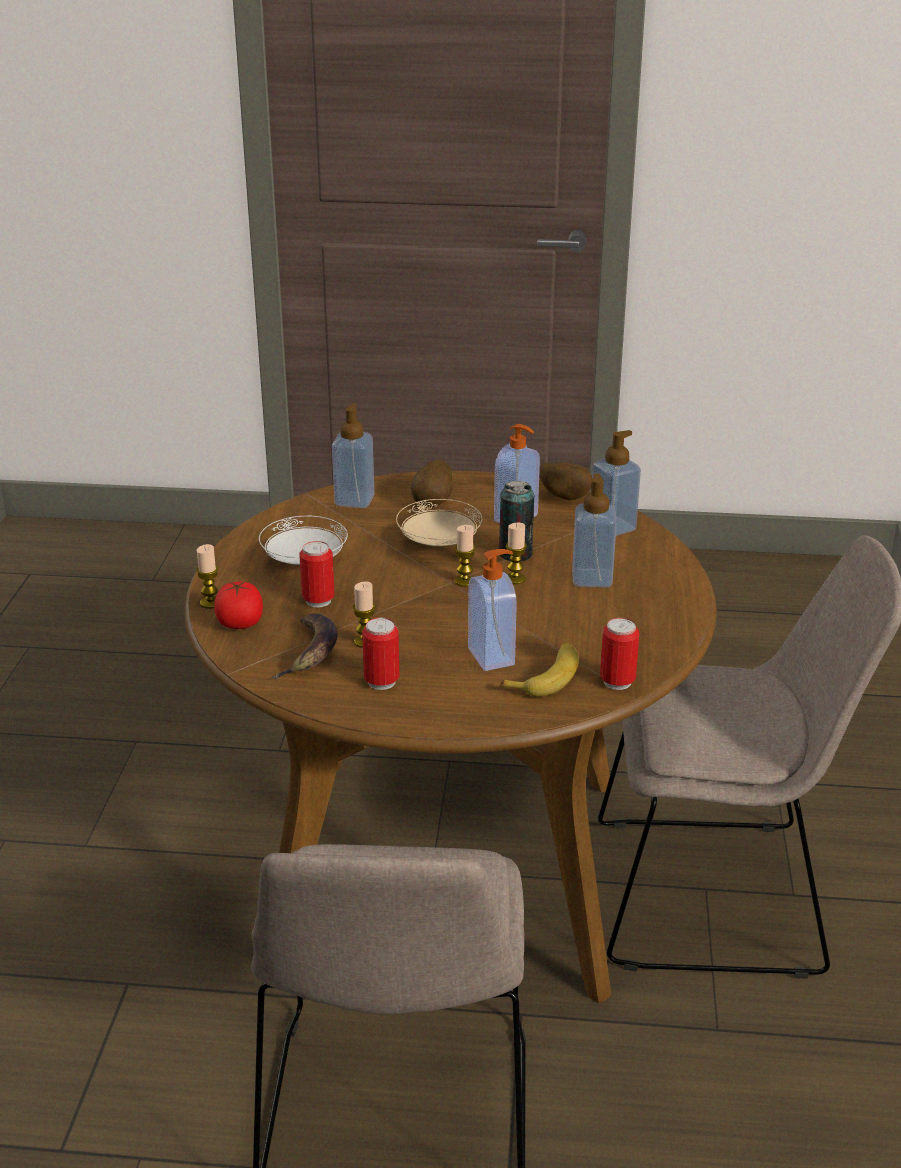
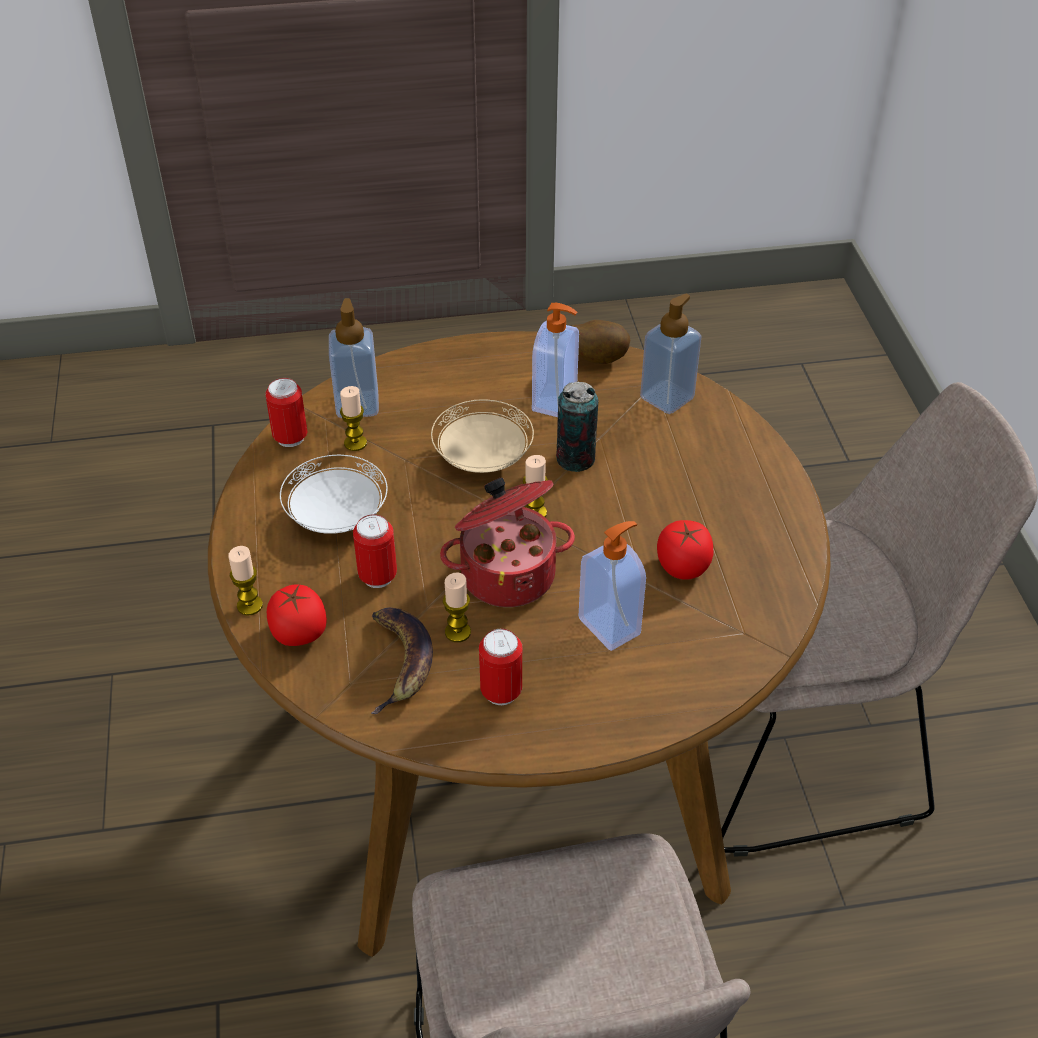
camera: 15 degrees left, 15 degrees up
potato [411,459,453,507] -> none
banana [500,642,579,696] -> none
candle [506,523,527,584] -> candle moved to [340,386,367,451]
soap dispenser [572,473,617,588] -> none
can [600,618,639,690] -> can moved to [265,378,307,447]
none -> cooking pot [440,478,575,607]
none -> tomato [657,520,713,580]

